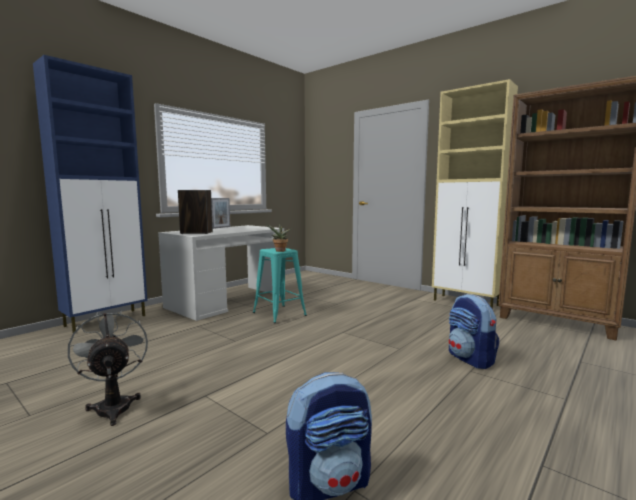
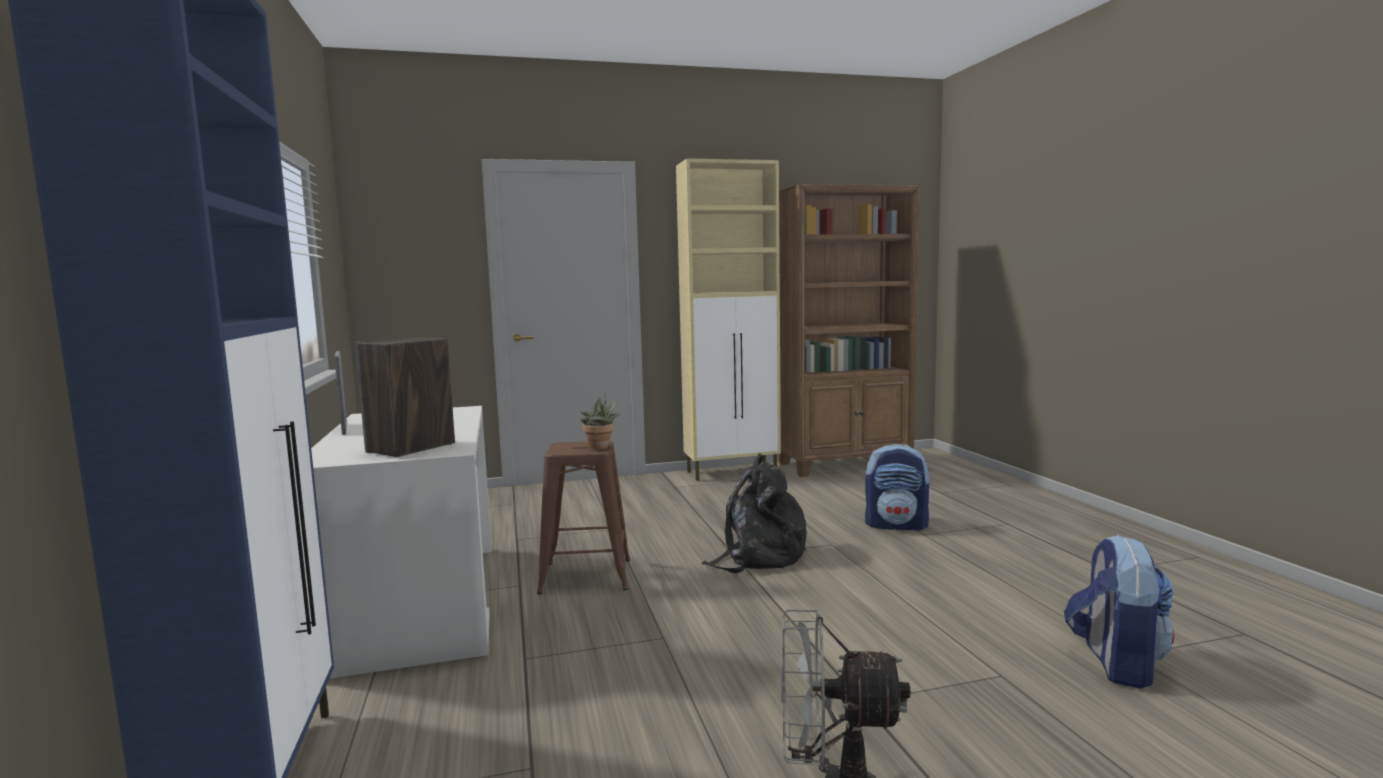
camera: 55 degrees left, 0 degrees up
turquoise stool [253,248,307,323] -> brown stool [537,441,630,594]
none -> black backpack [702,453,807,573]

